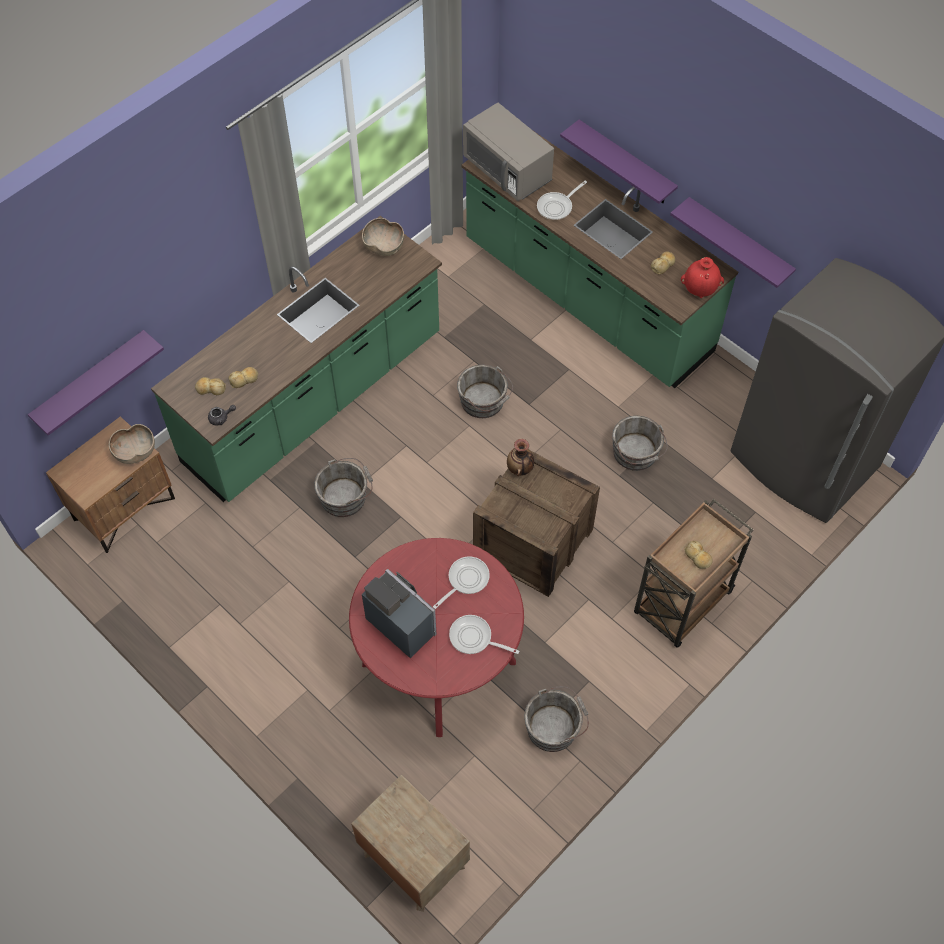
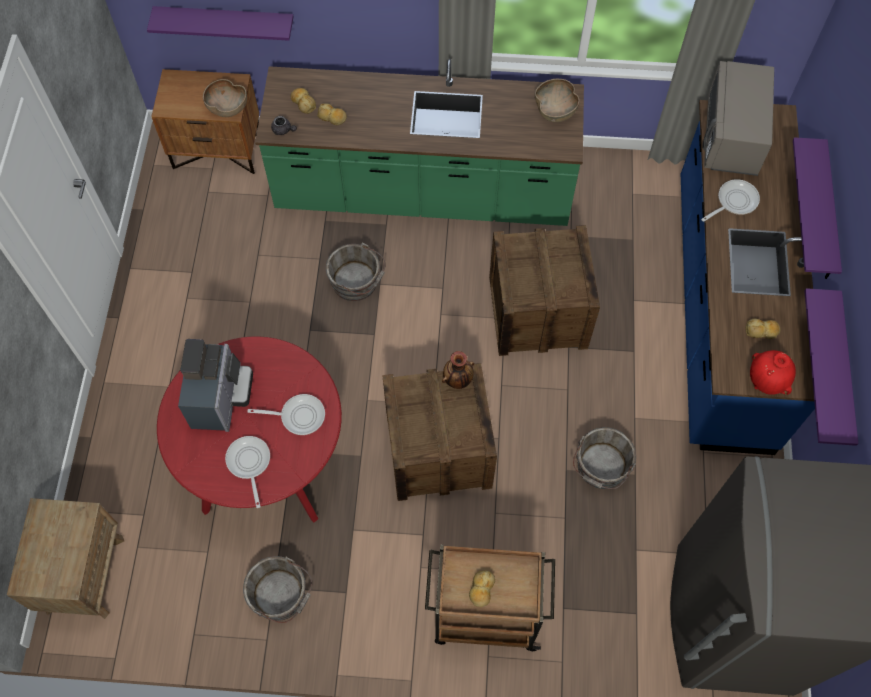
camera: 50 degrees right, 5 degrees up
grey bucket [457,365,513,418] -> crate [489,225,600,356]
green counter [461,132,738,388] -> blue counter [681,100,815,455]
frying pan [537,181,587,220] -> frying pan turned 135 degrees clockwise [701,179,760,222]

